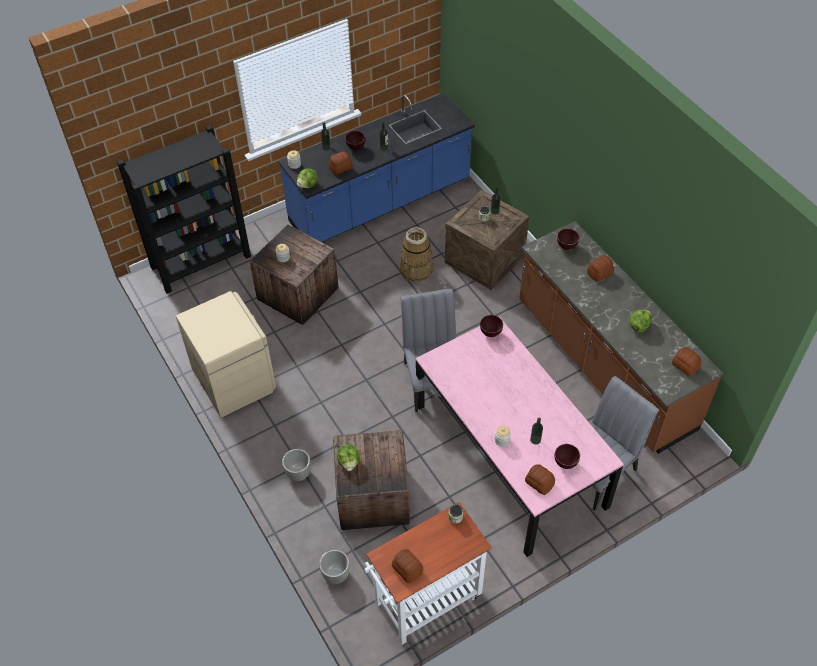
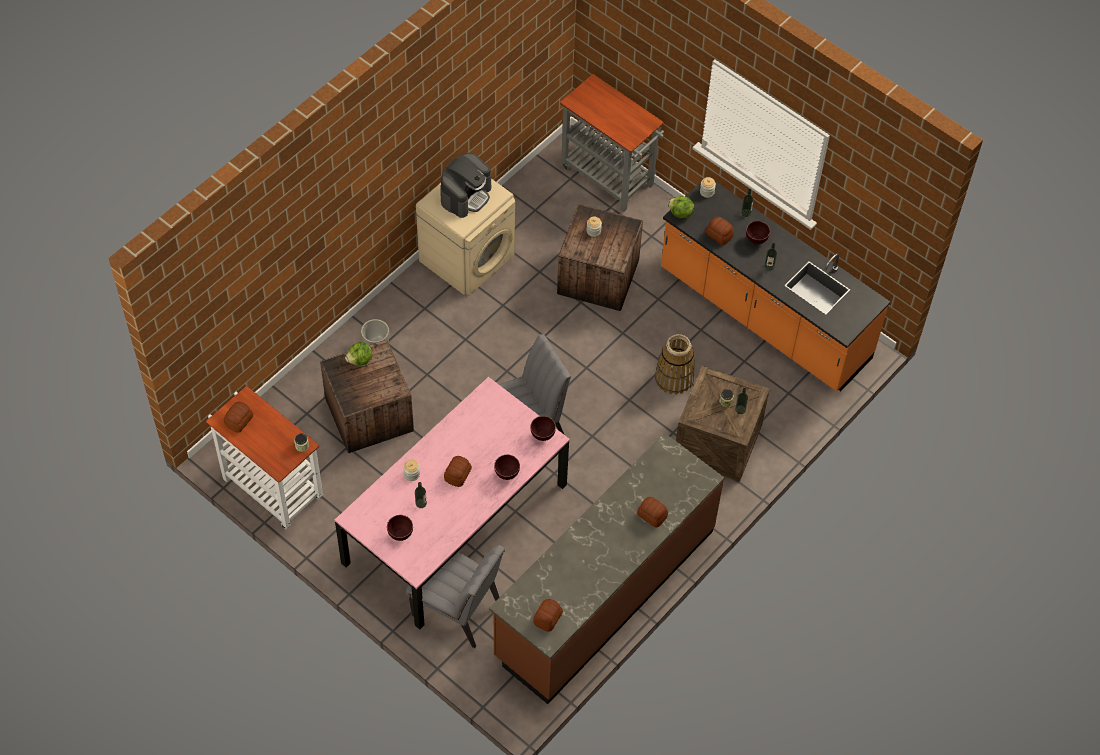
camera: 70 degrees right, 5 degrees up
black bookcase [117,125,251,294] -> grey cart [560,74,664,212]
blue counter [278,93,475,242] -> orange counter [661,176,890,391]
grey planter [319,550,350,584] -> none
bread [525,464,555,495] -> bread moved to [444,456,472,487]
brown bowl [557,229,580,250] -> brown bowl moved to [494,455,520,480]
lettuce [629,310,652,332] -> none
none -> coffee machine [440,153,491,218]

